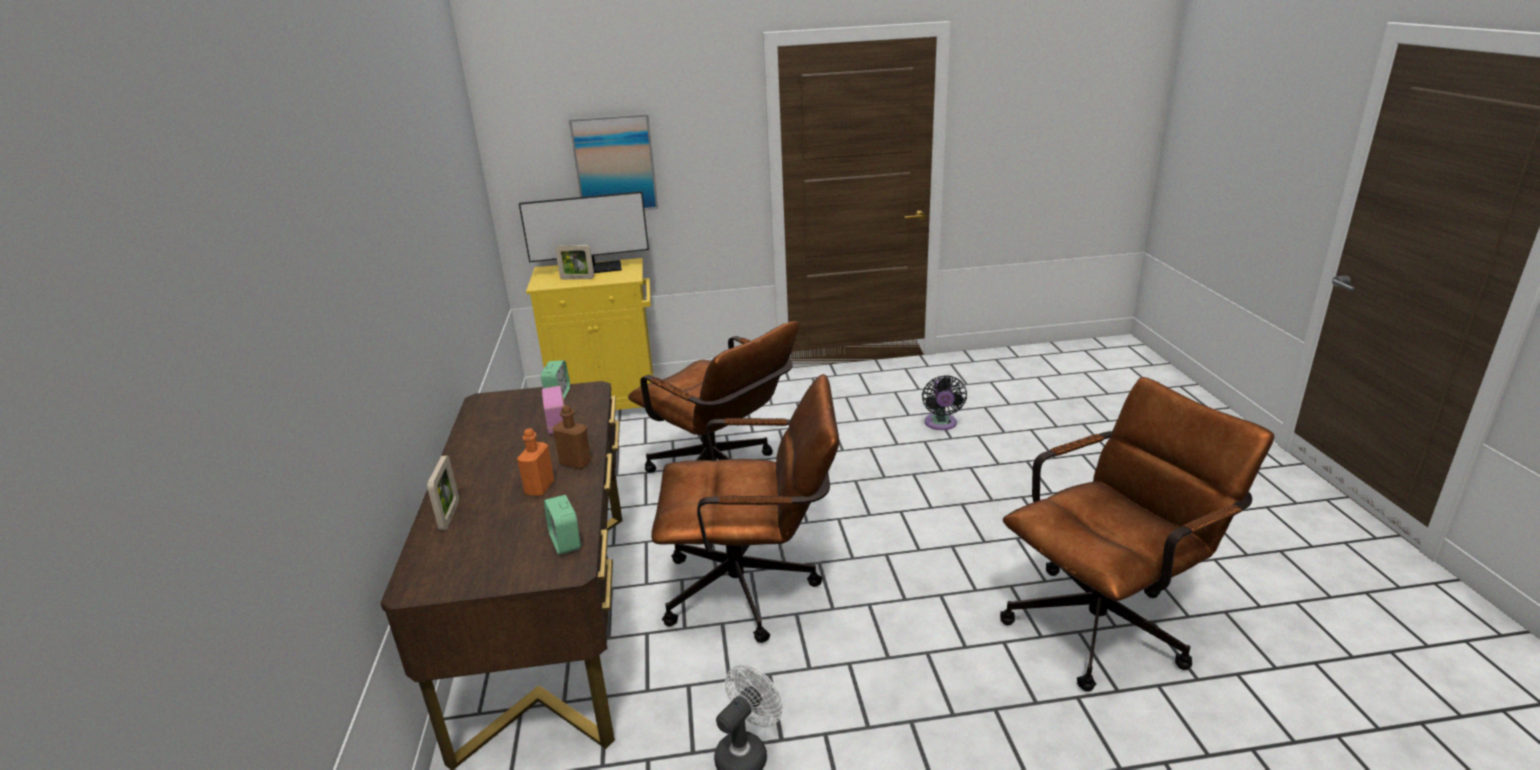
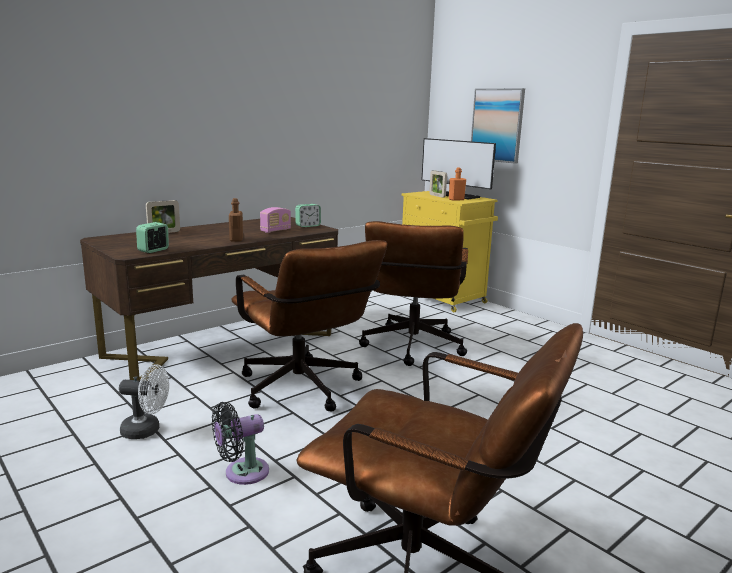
camera: 55 degrees right, 10 degrees down
orange bottle [517,428,554,496] -> orange bottle moved to [449,168,466,201]
black fan [922,375,967,430] -> black fan moved to [212,402,269,485]

